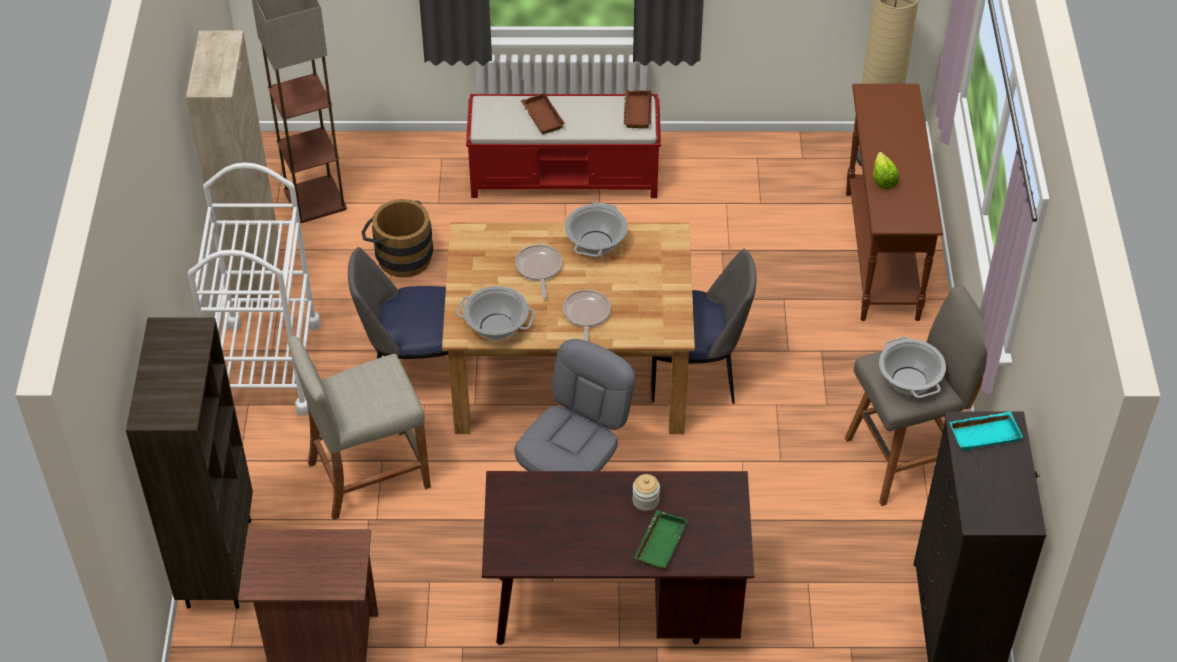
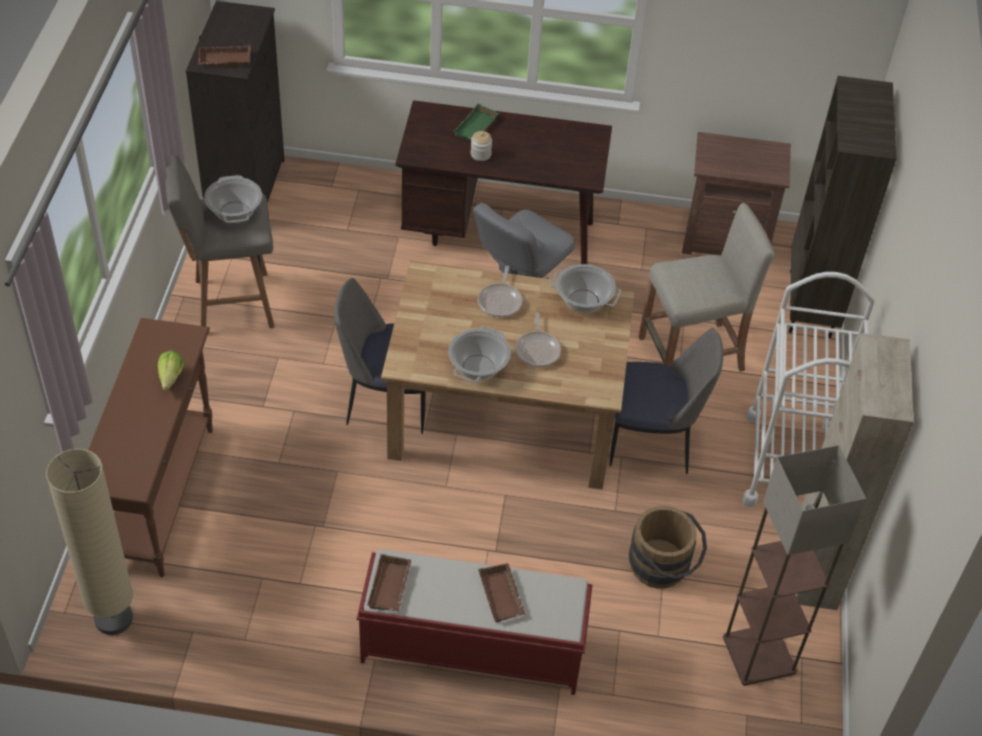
camera: 175 degrees left, 0 degrees up
turquoise tray [949,412,1023,450] -> brown tray [198,45,251,66]

